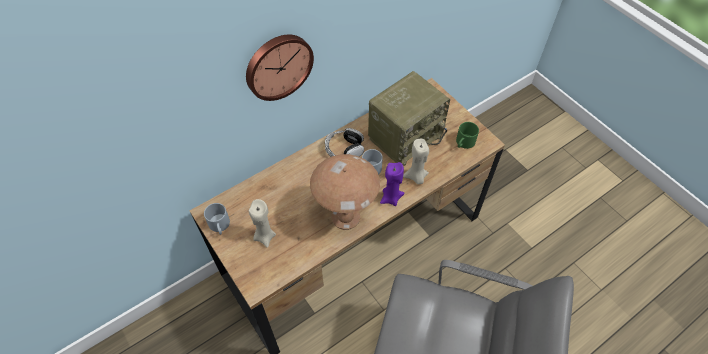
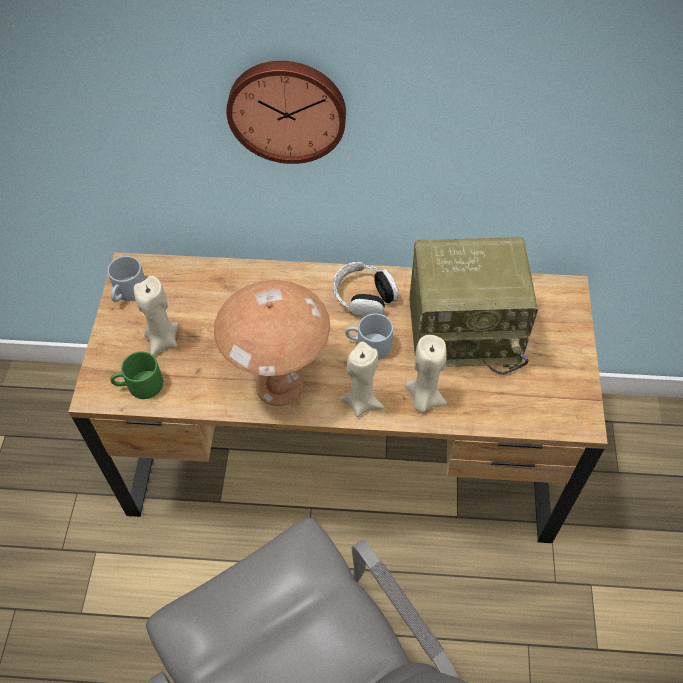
camera: 40 degrees right, 0 degrees up
purple candle [380,162,405,206] -> beige candle [339,342,384,417]
green mug [456,122,479,149] -> green mug moved to [110,351,163,399]

